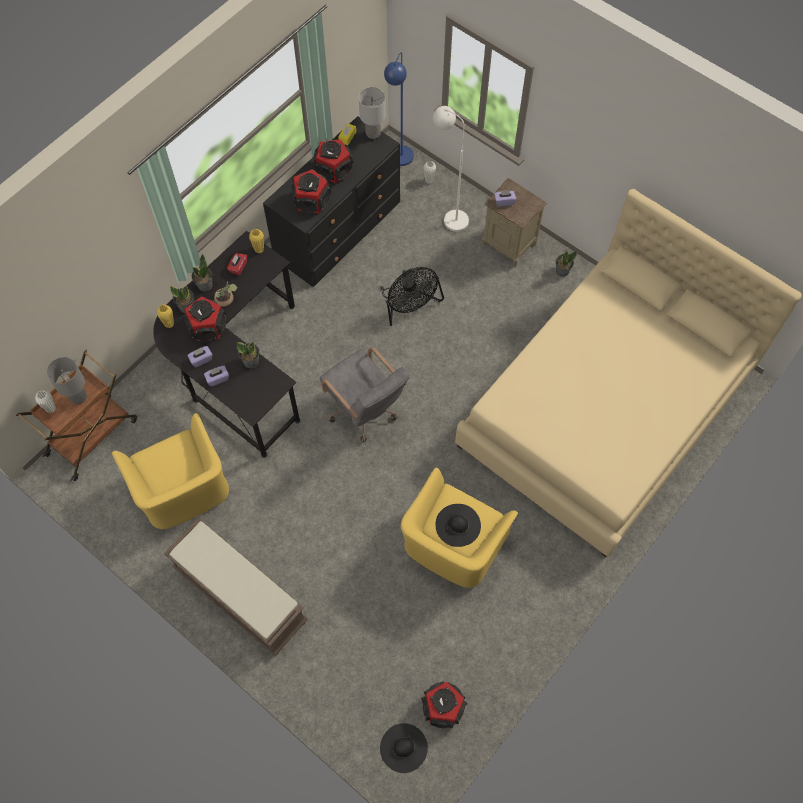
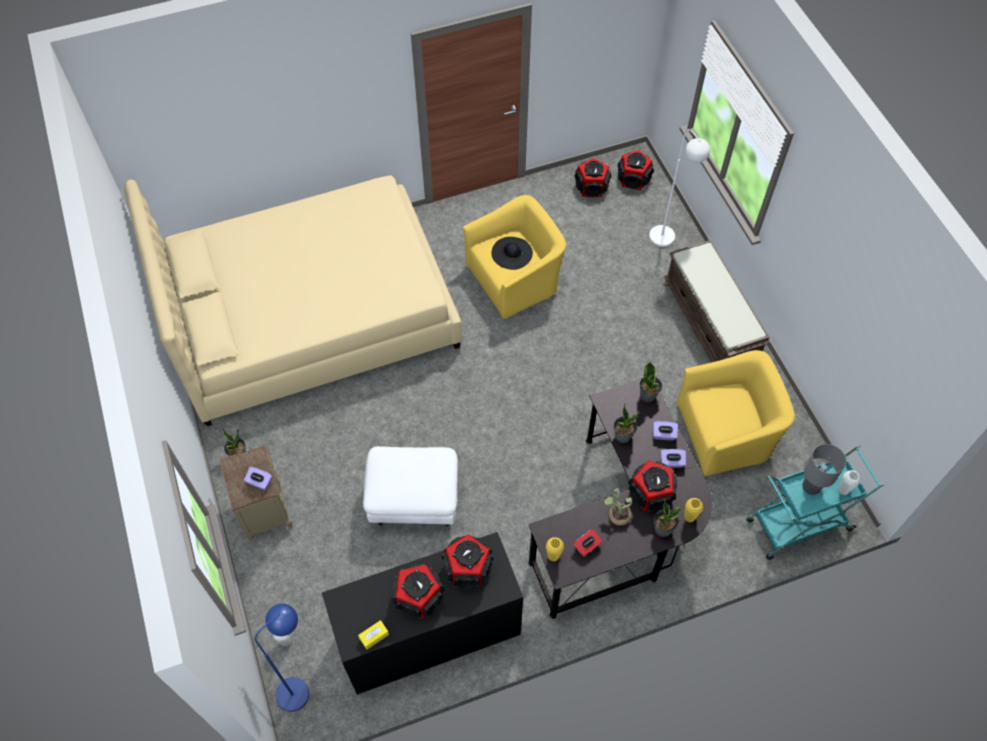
camera: 150 degrees left, 5 degrees down
brown cart [16,349,137,482] -> turquoise cart [746,445,884,560]
yellow armchair [112,413,229,529] -> yellow armchair turned 75 degrees clockwise [677,350,795,476]
potted plant [191,254,213,291] -> potted plant moved to [639,362,662,402]
grey office chair [320,346,410,442] -> none
grey table lamp [359,87,386,139] -> none
black fan [380,267,444,326] -> white ottoman [363,446,458,526]
black hat [380,723,428,773] -> speaker [618,150,654,190]
white floor lamp [433,106,469,232] -> white floor lamp moved to [649,129,710,247]

